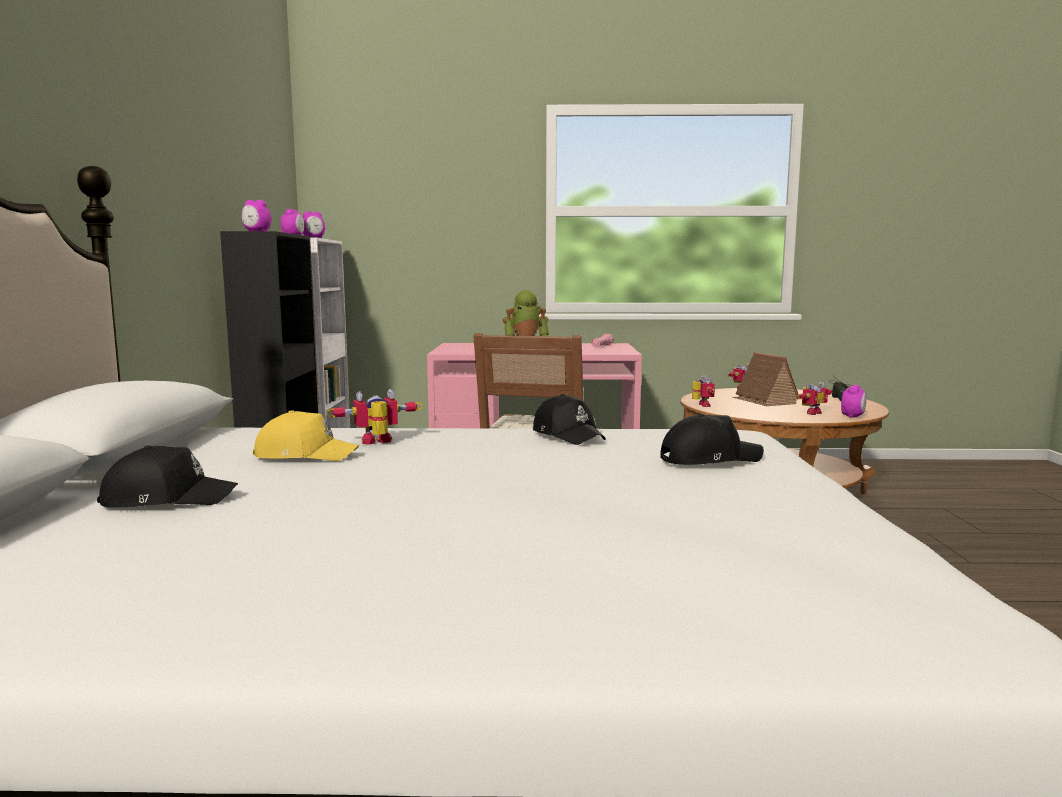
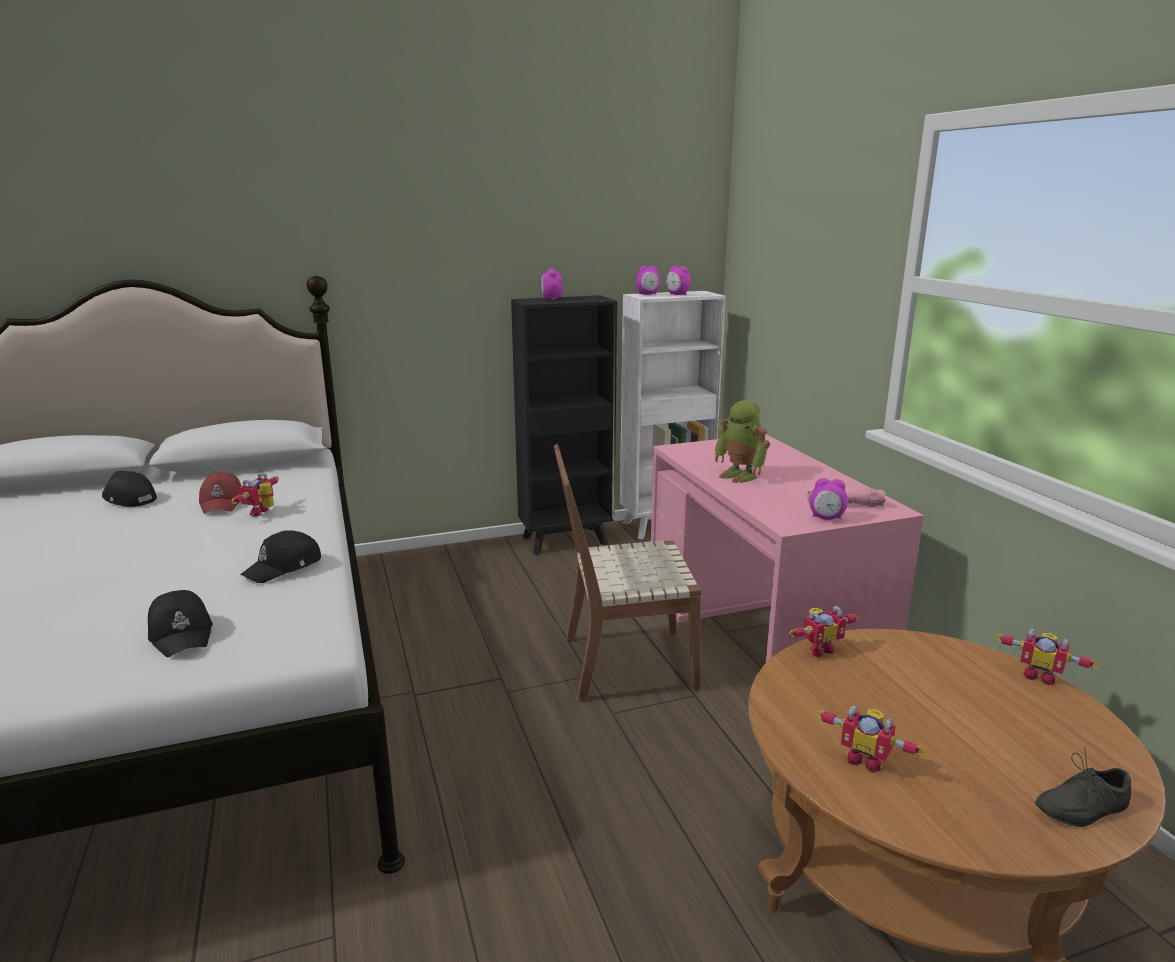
camera: 70 degrees right, 10 degrees up
black cap [97,445,238,508] -> black cap turned 150 degrees clockwise [102,471,157,507]
yellow cap [253,410,359,461] -> red cap [199,472,241,514]
toy robot [326,389,423,445] -> toy robot turned 120 degrees counterclockwise [232,472,279,517]
toy house [733,352,799,406] -> none
alarm clock [841,385,867,418] -> alarm clock moved to [810,478,848,520]

